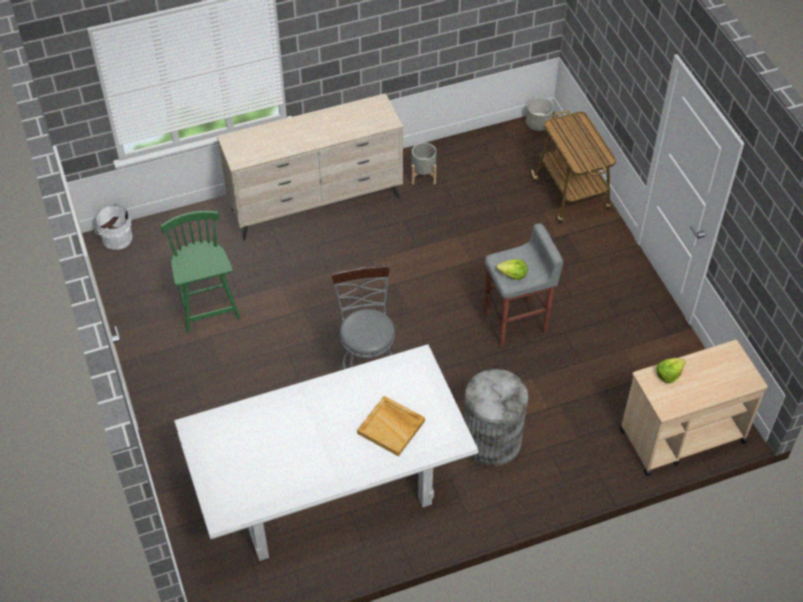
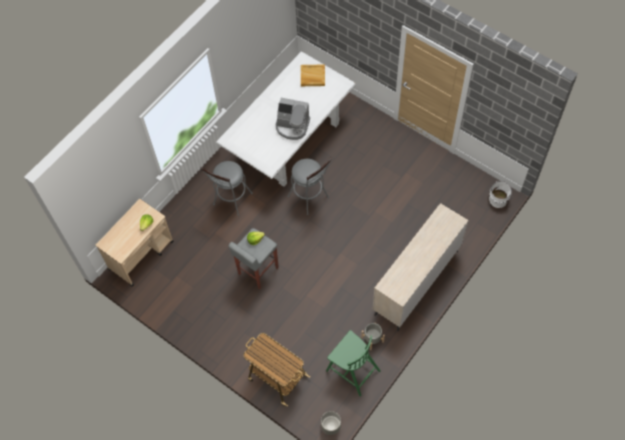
camera: 150 degrees right, 10 degrees up
green chair [161,211,240,332] -> green chair moved to [326,330,381,396]
beige tray [357,396,425,457] -> beige tray moved to [301,64,325,86]
grey trash can [464,369,528,466] -> grey stool [200,161,253,216]
none -> coffee machine [276,98,310,140]

